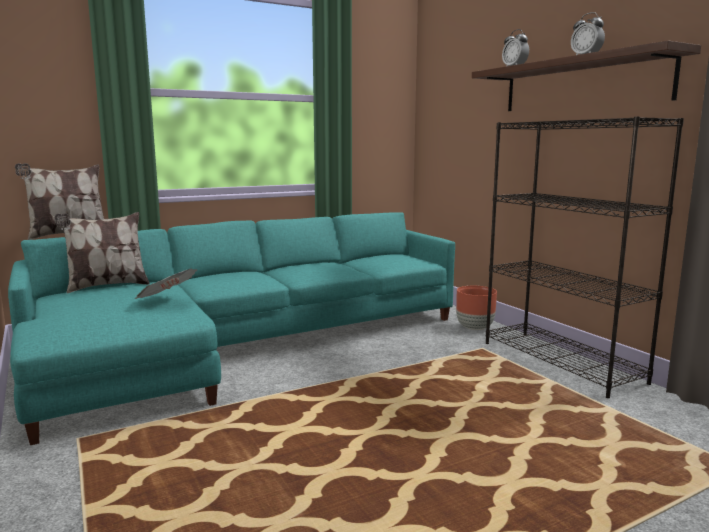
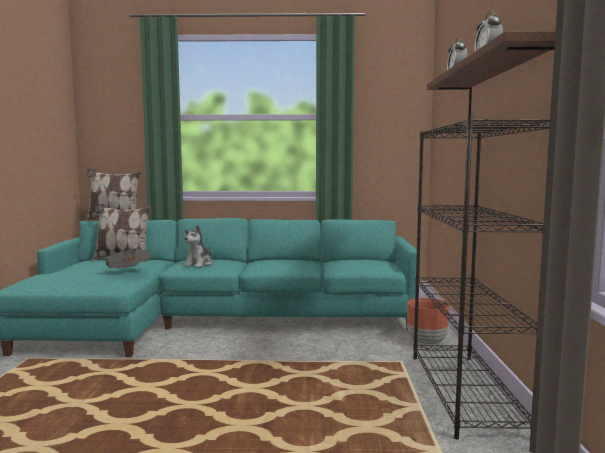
camera: 30 degrees right, 5 degrees down
none -> plush toy [183,225,212,268]

